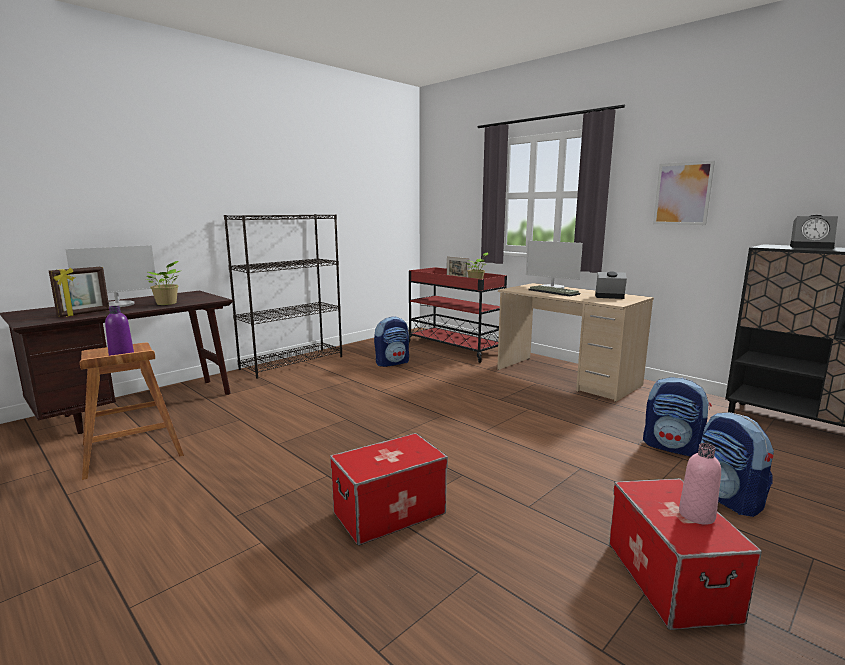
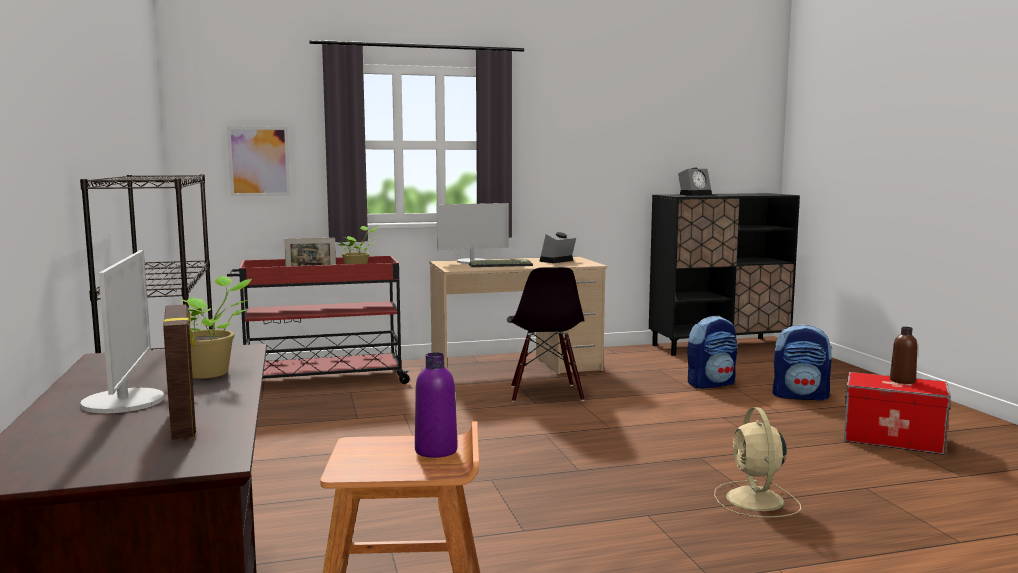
camera: 60 degrees left, 5 degrees down
storage box [330,433,448,546] -> beige fan [714,407,801,518]
backpack [374,316,409,367] -> none
picture [653,161,715,225] -> picture moved to [227,126,290,196]
pink bottle [679,443,721,525] -> brown bottle [890,327,917,384]
none -> black chair [507,267,585,402]

